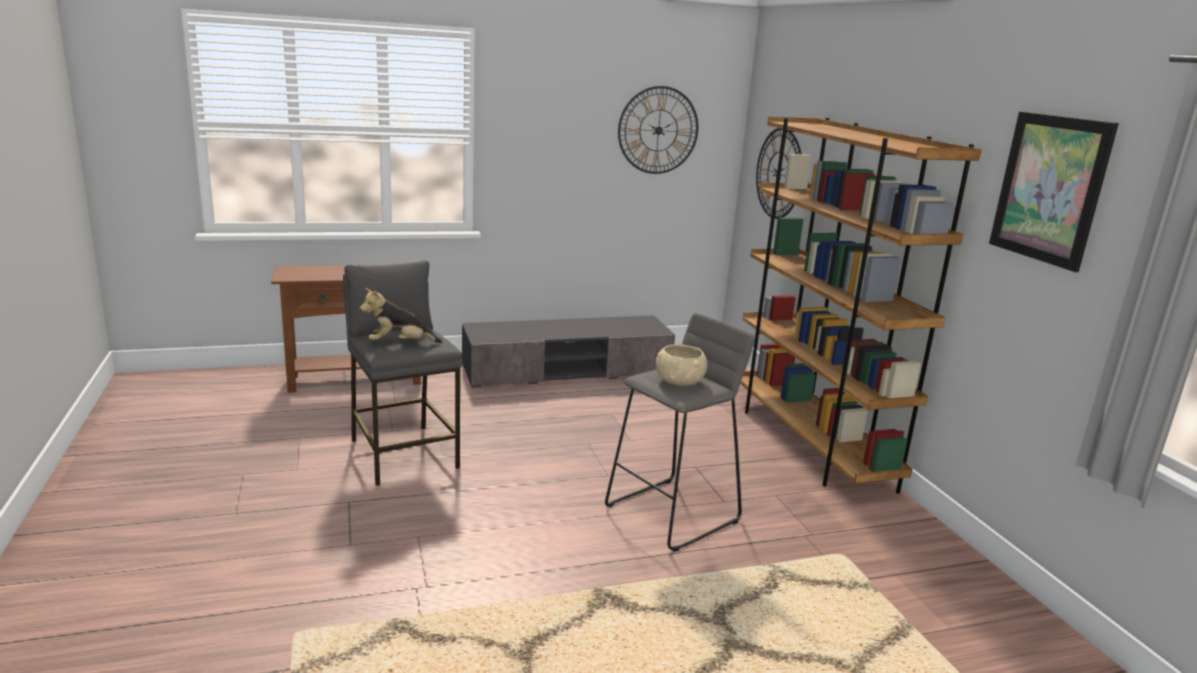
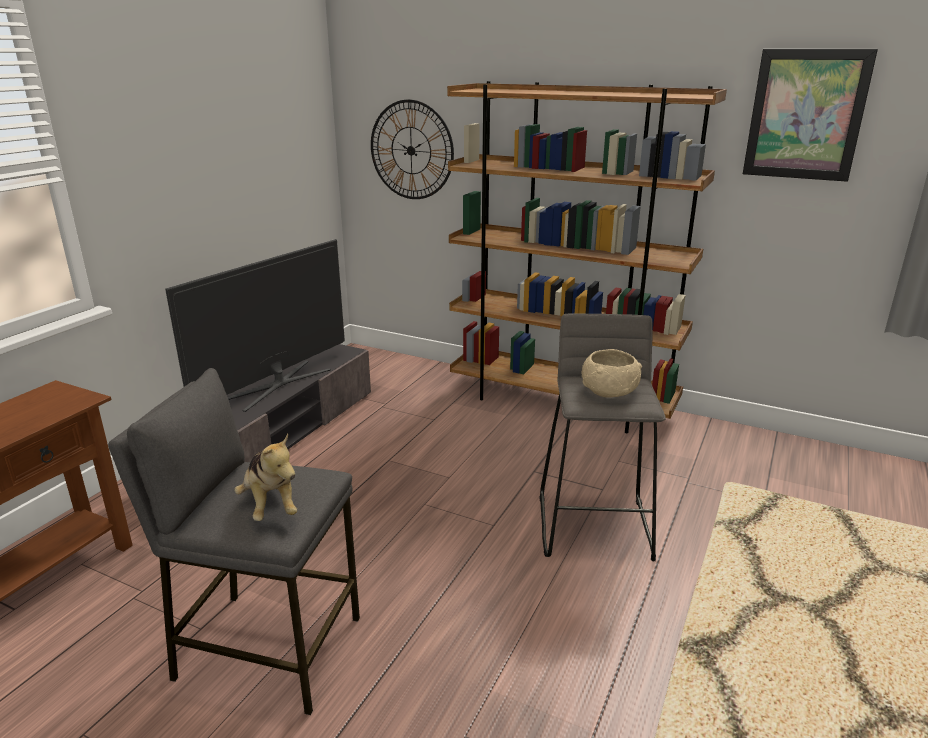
camera: 45 degrees left, 5 degrees up
plush toy [360,288,442,343] -> plush toy turned 60 degrees counterclockwise [234,434,297,521]
wall clock [618,86,698,174] -> none
none -> television [165,239,345,412]

